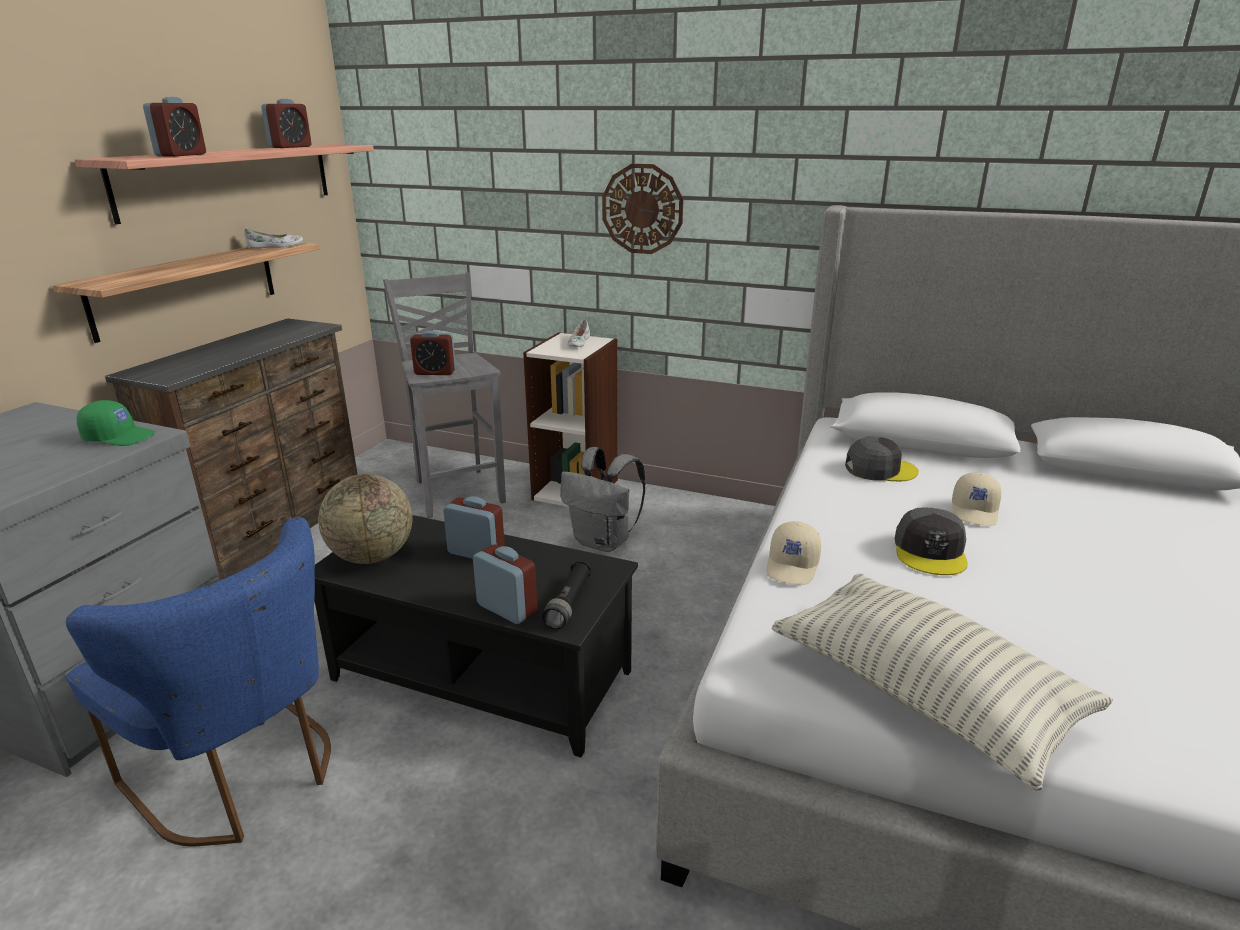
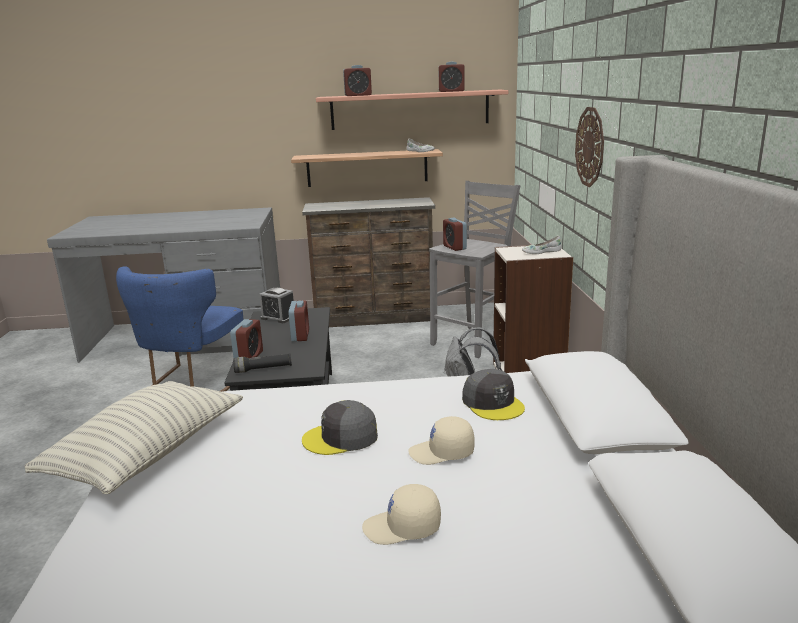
camera: 65 degrees right, 5 degrees down
green cap [77,400,156,446] -> none
globe [318,474,412,564] -> alarm clock [259,288,294,323]
beige cap [766,521,821,585] -> beige cap moved to [362,484,441,545]

